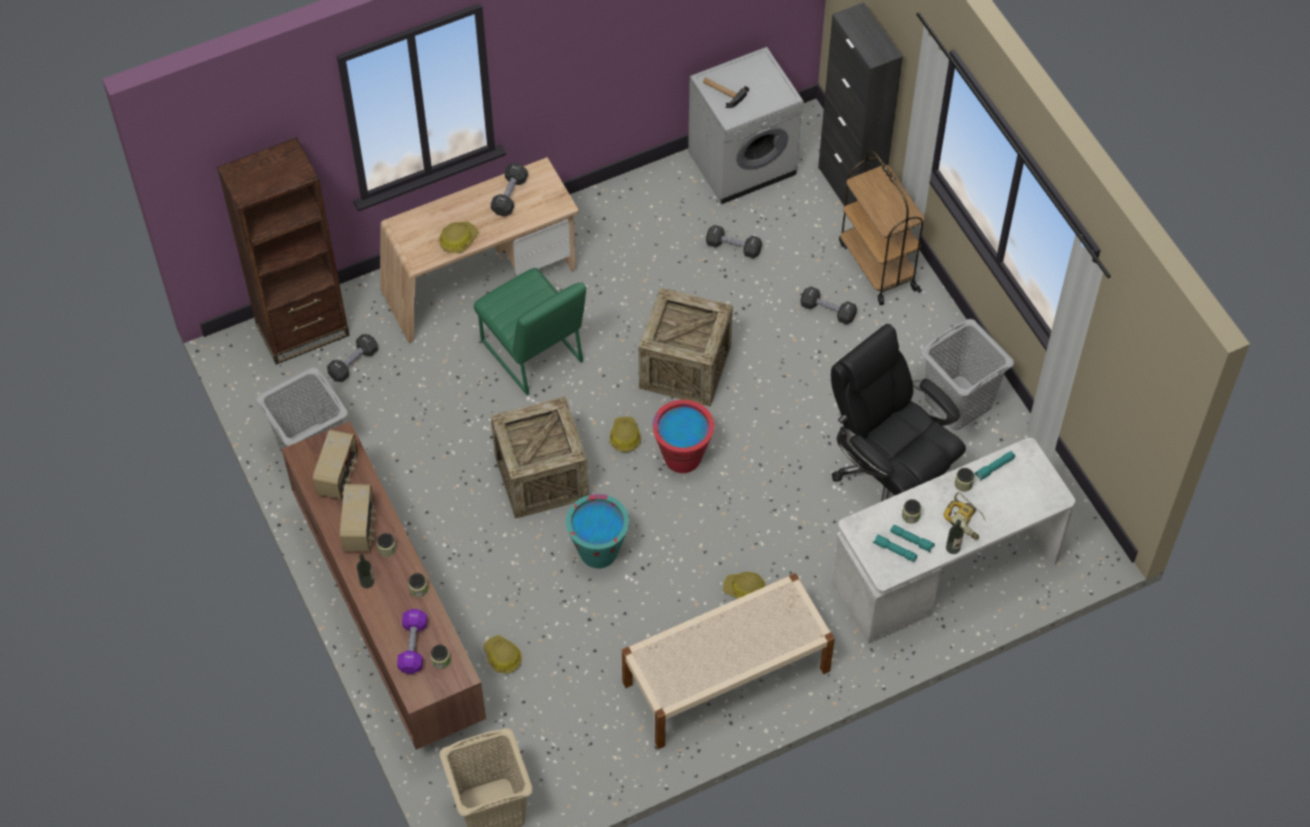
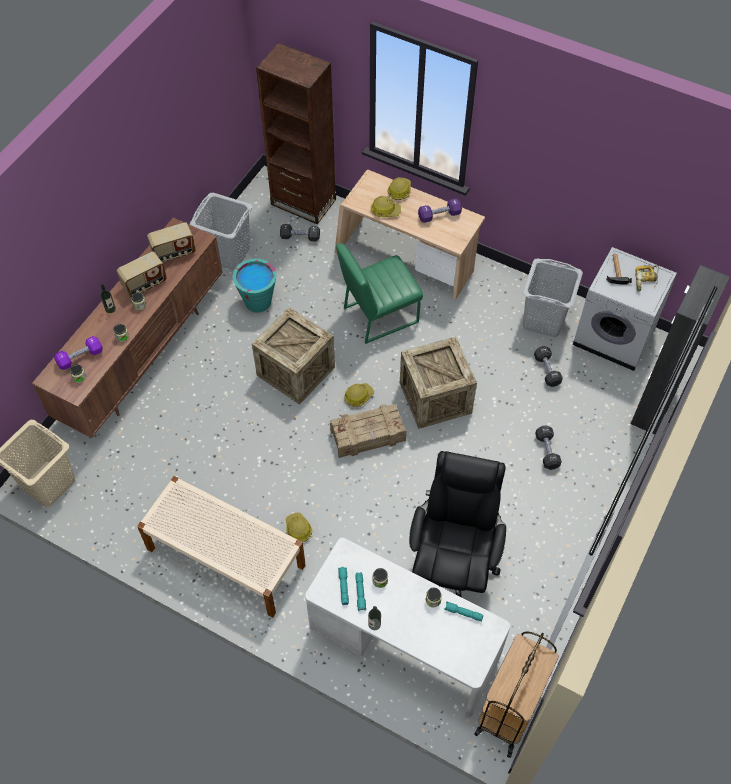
camera: 55 degrees right, 0 degrees up
green chair [474,268,586,396] -> green chair turned 45 degrees clockwise [336,243,423,344]
hard hat [483,635,522,674] -> hard hat moved to [387,177,411,200]
black dumbbell [491,163,528,216] -> purple dumbbell [418,199,462,223]
turquoise bucket [566,494,629,568] -> turquoise bucket moved to [233,259,277,313]
red bucket [652,400,714,473] -> crate [330,404,406,458]
brown cart [839,150,925,306] -> brown cart moved to [474,632,559,758]
grey laundry basket [921,319,1014,430] -> grey laundry basket moved to [523,258,583,337]
power drill [943,492,986,540] -> power drill moved to [635,265,659,291]

